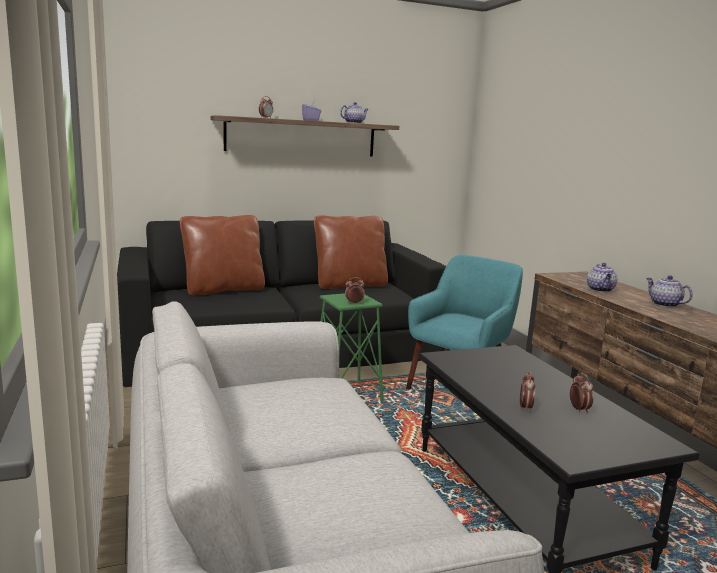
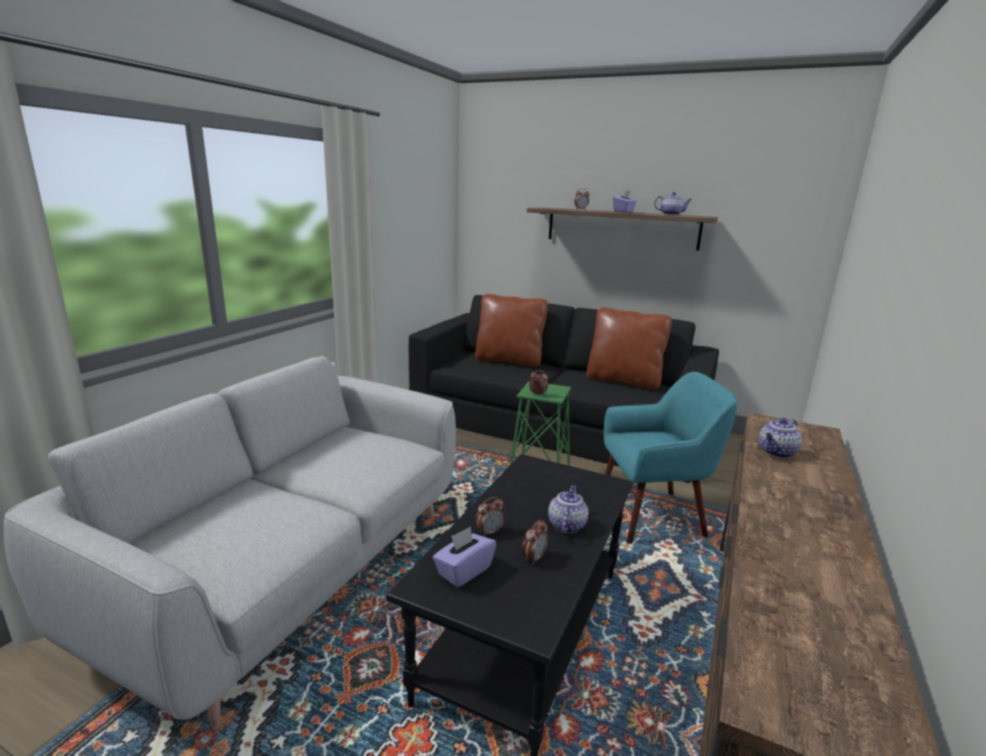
camera: 45 degrees right, 5 degrees up
teapot [646,275,693,307] -> teapot moved to [548,485,589,533]
none -> purple tissue box [432,526,497,588]

